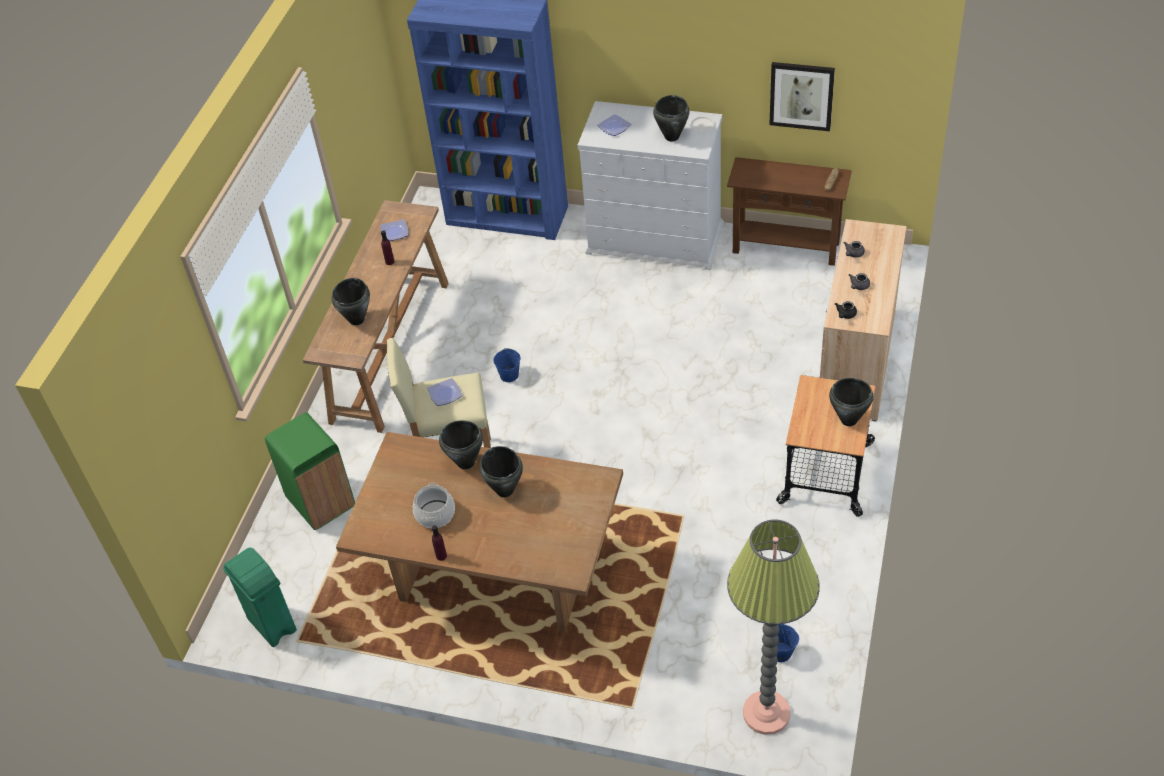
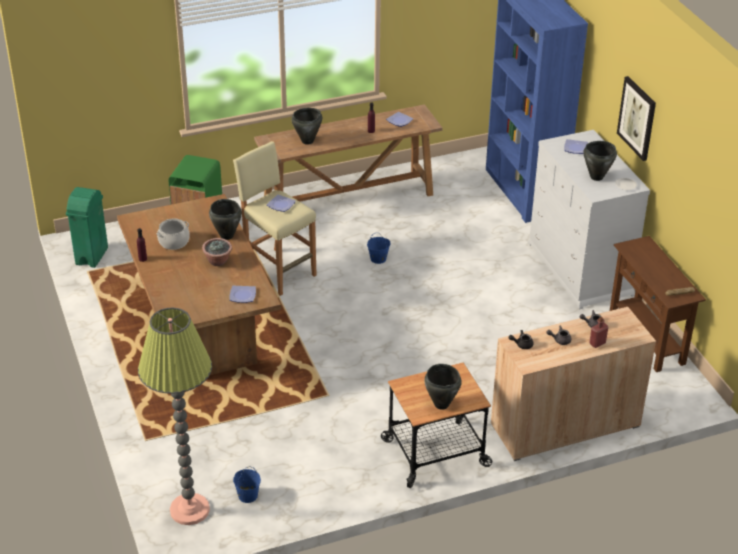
camera: 50 degrees right, 10 degrees down
black cooking pot [479,446,523,497] -> potted plant [202,238,232,266]
picture [769,62,835,131] -> picture moved to [617,76,656,161]
none -> plate [230,286,256,303]
none -> red bottle [589,317,608,348]

